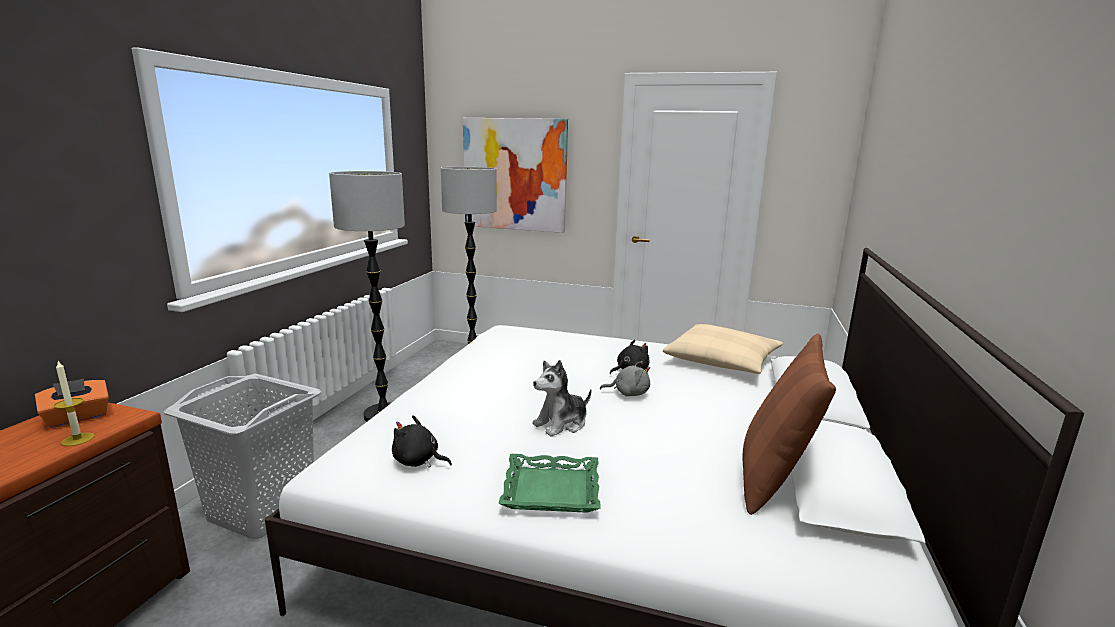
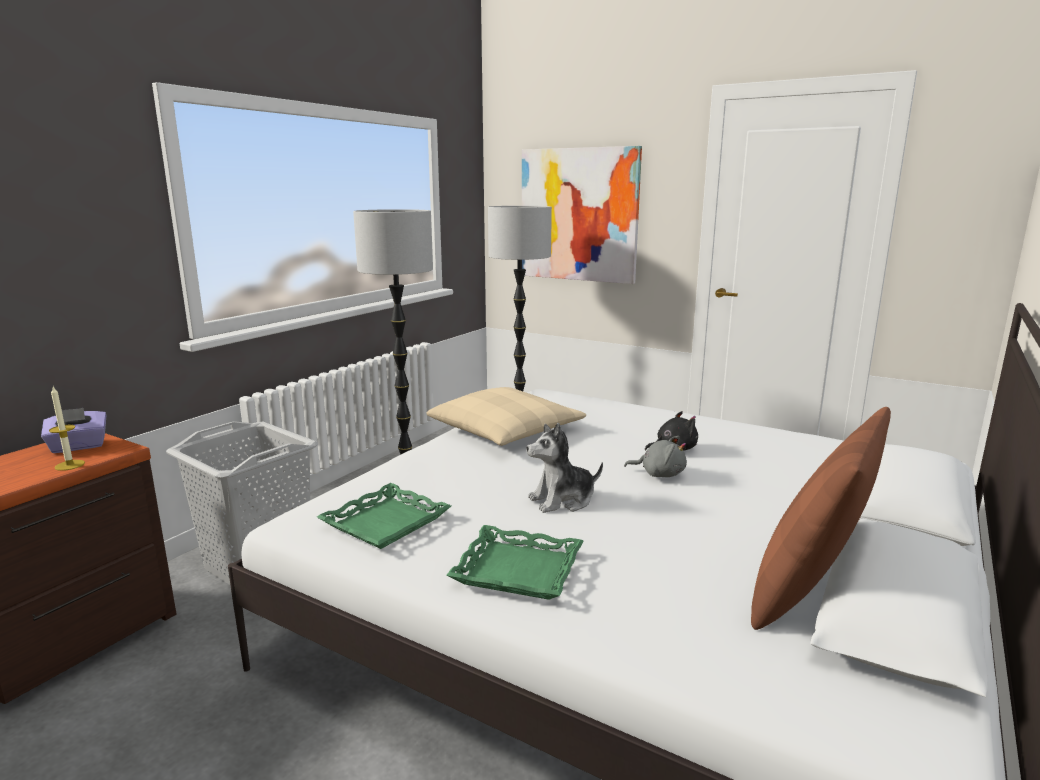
camera: 15 degrees right, 0 degrees up
orange tissue box [35,379,109,428] -> purple tissue box [41,408,106,453]
black plush toy [392,415,452,468] -> green tray [317,483,451,549]
beige pillow [663,324,783,374] -> beige pillow moved to [426,387,586,446]

